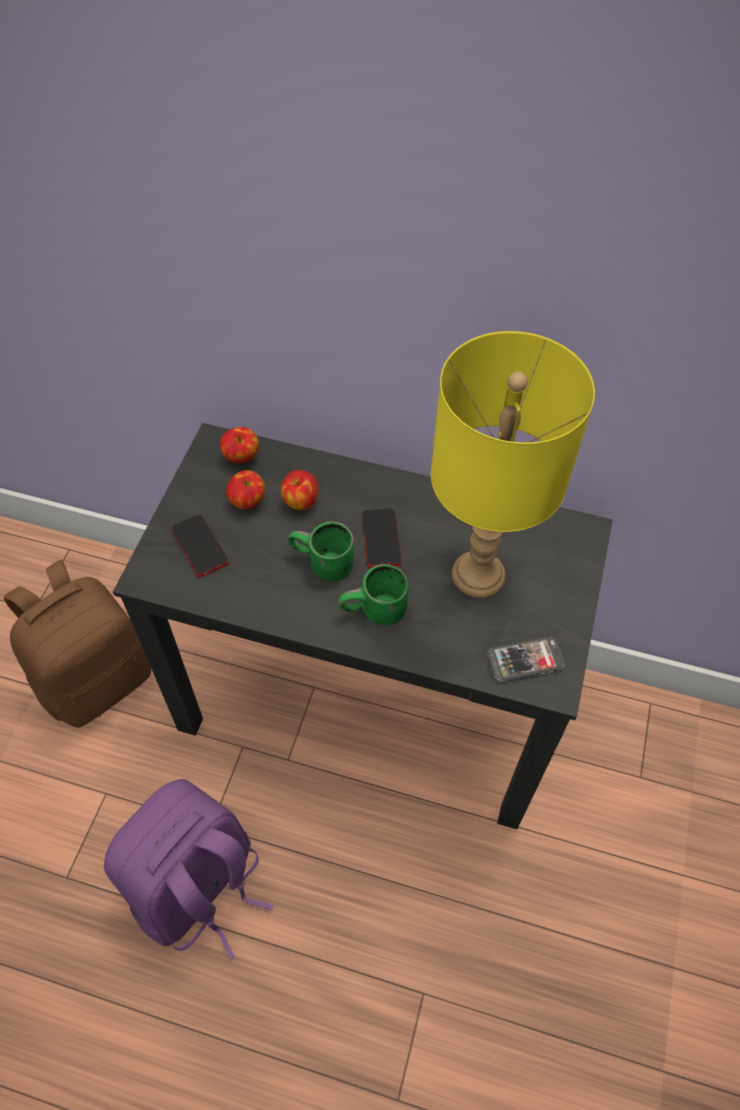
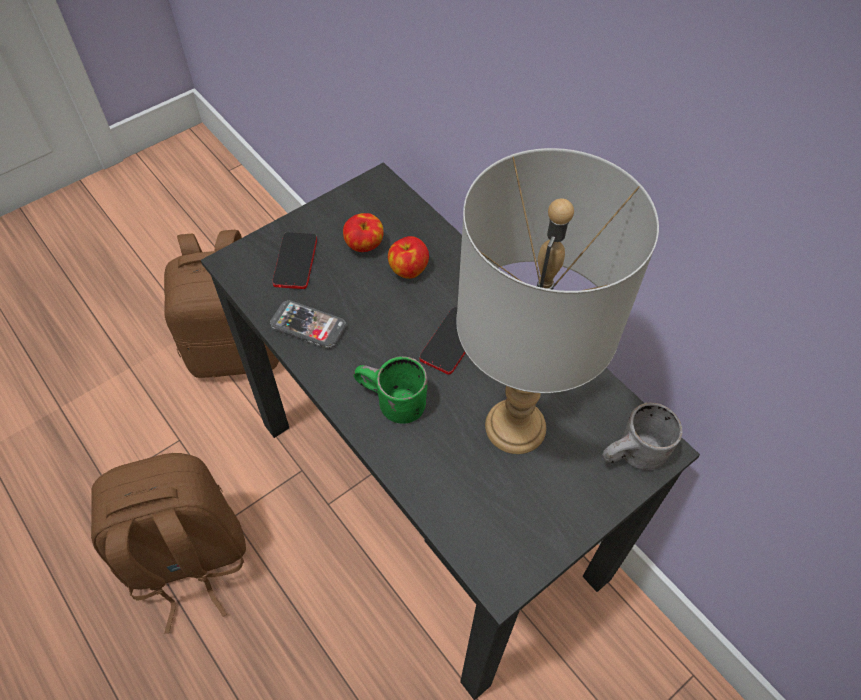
camera: 35 degrees right, 0 degrees up
purple backpack [104,779,273,960] -> brown backpack [91,453,246,634]
apple [220,427,259,463] -> none
green mug [288,522,354,582] -> none
yellow table lamp [431,331,595,598] -> grey table lamp [456,148,659,454]
phone [487,637,565,683] -> phone moved to [270,300,346,349]
none -> grey mug [603,402,683,470]

